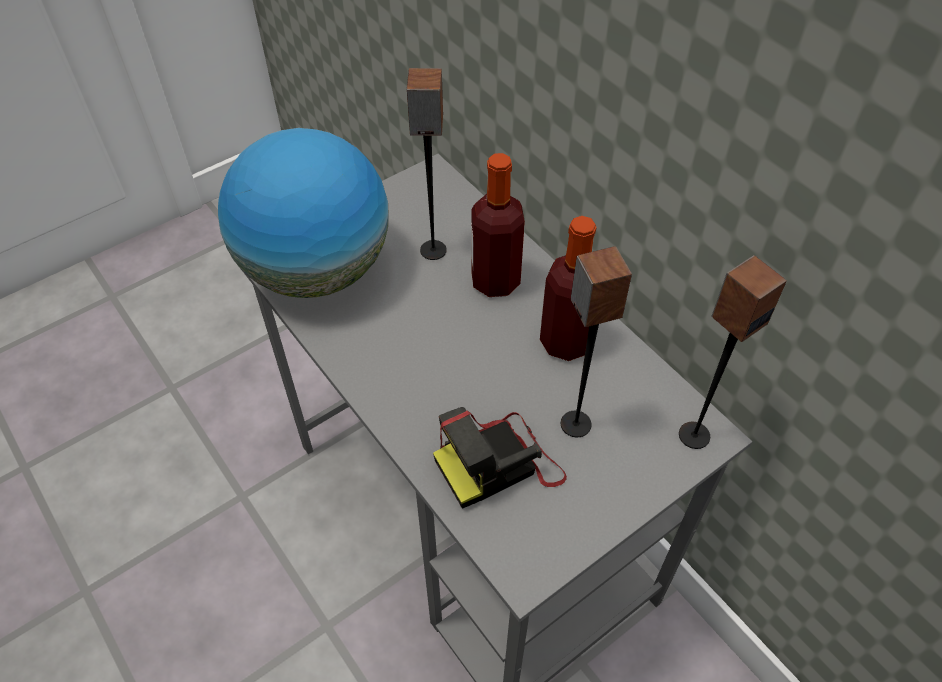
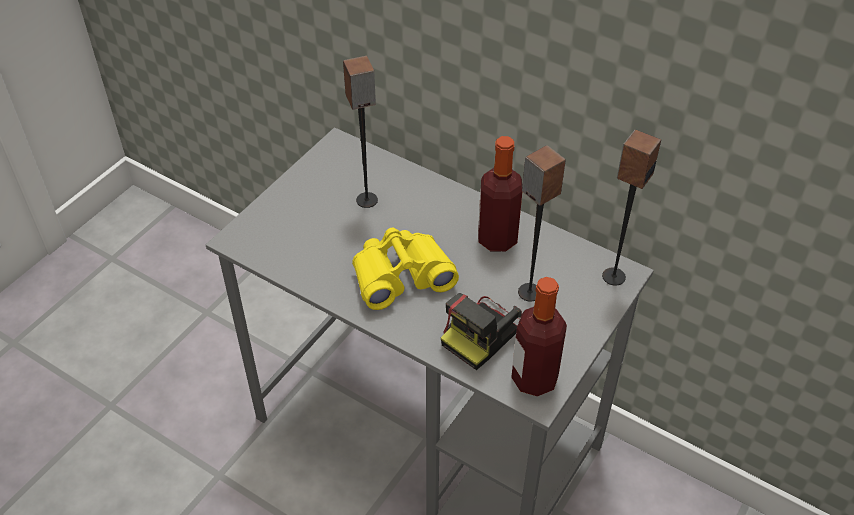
camera: 20 degrees left, 5 degrees down
globe [218,128,389,298] -> none
bottle [471,153,525,297] -> bottle moved to [511,277,567,397]
none -> yellow binoculars [352,228,459,310]

